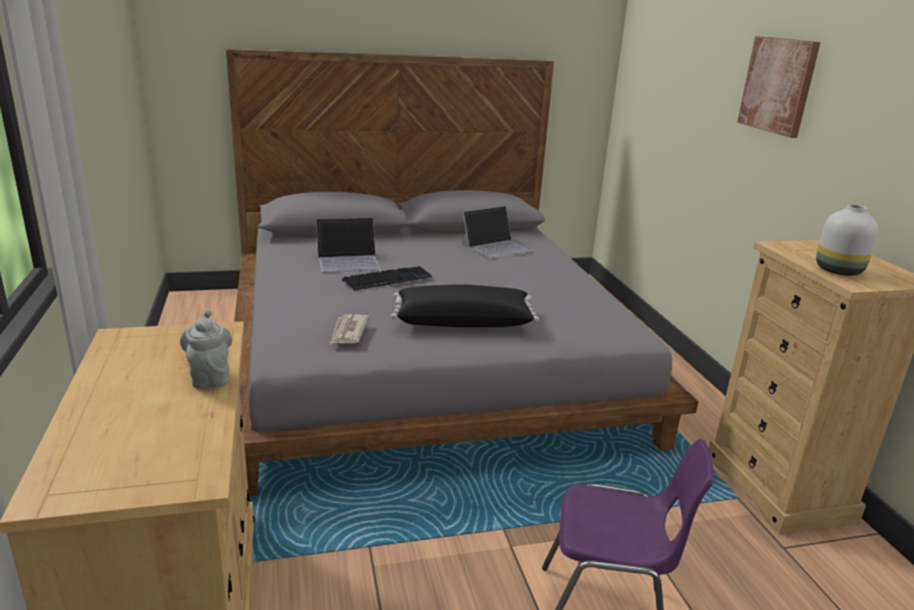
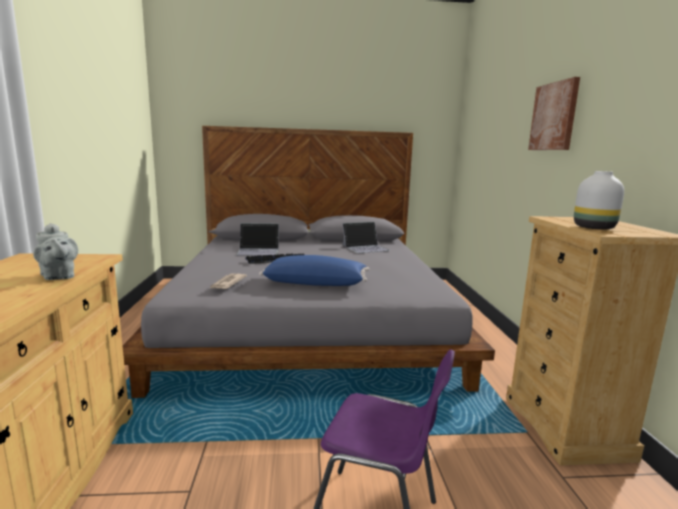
camera: 10 degrees right, 10 degrees down
grey teapot [180,310,232,389] -> grey teapot turned 150 degrees clockwise [33,223,78,280]
black pillow [391,284,539,327] -> blue pillow [259,255,369,286]

